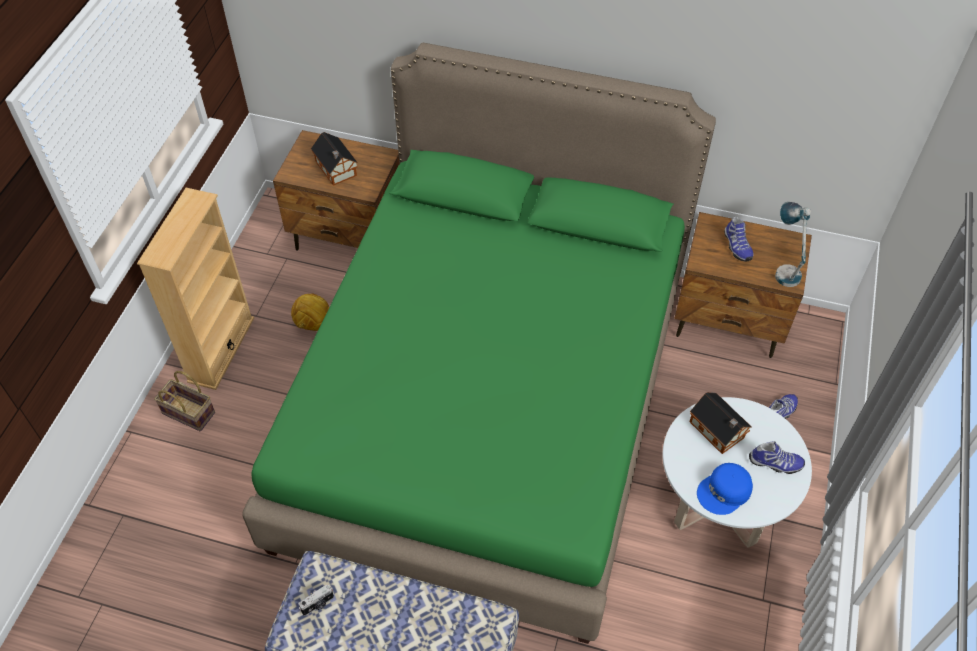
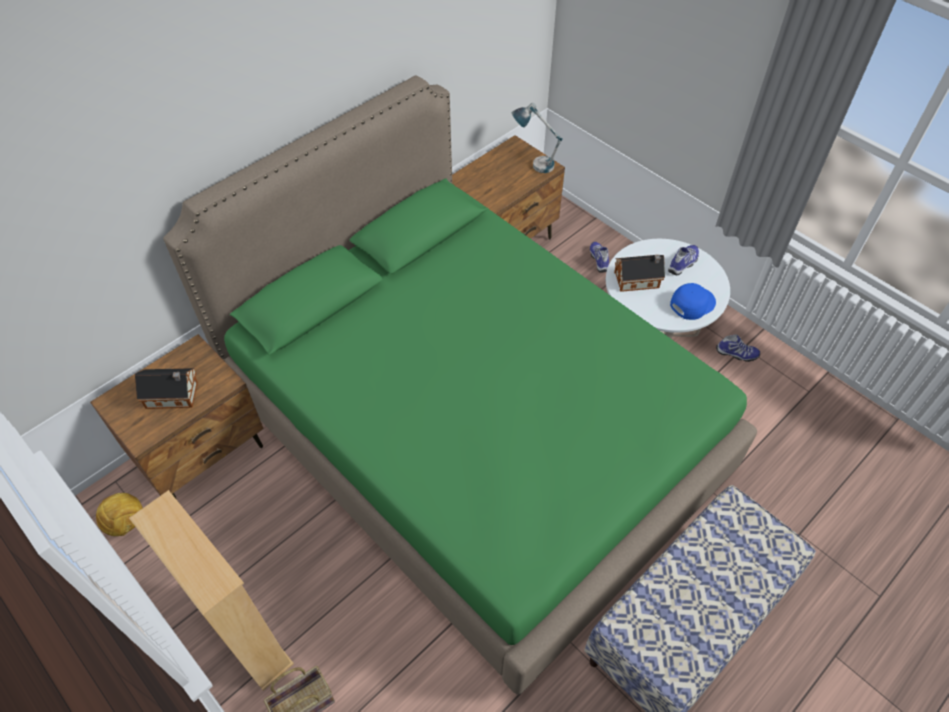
camera: 60 degrees left, 0 degrees up
football [291,294,329,331] -> football moved to [96,493,142,536]
camera [298,585,334,616] -> none
blue cap [697,463,753,515] -> blue cap turned 120 degrees counterclockwise [670,283,716,320]
shoe [724,217,753,262] -> shoe moved to [716,334,760,362]

